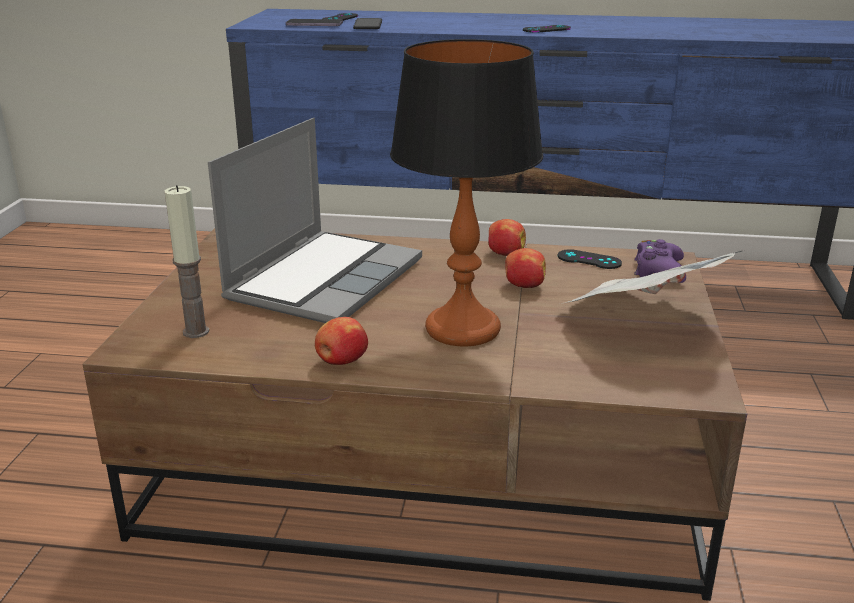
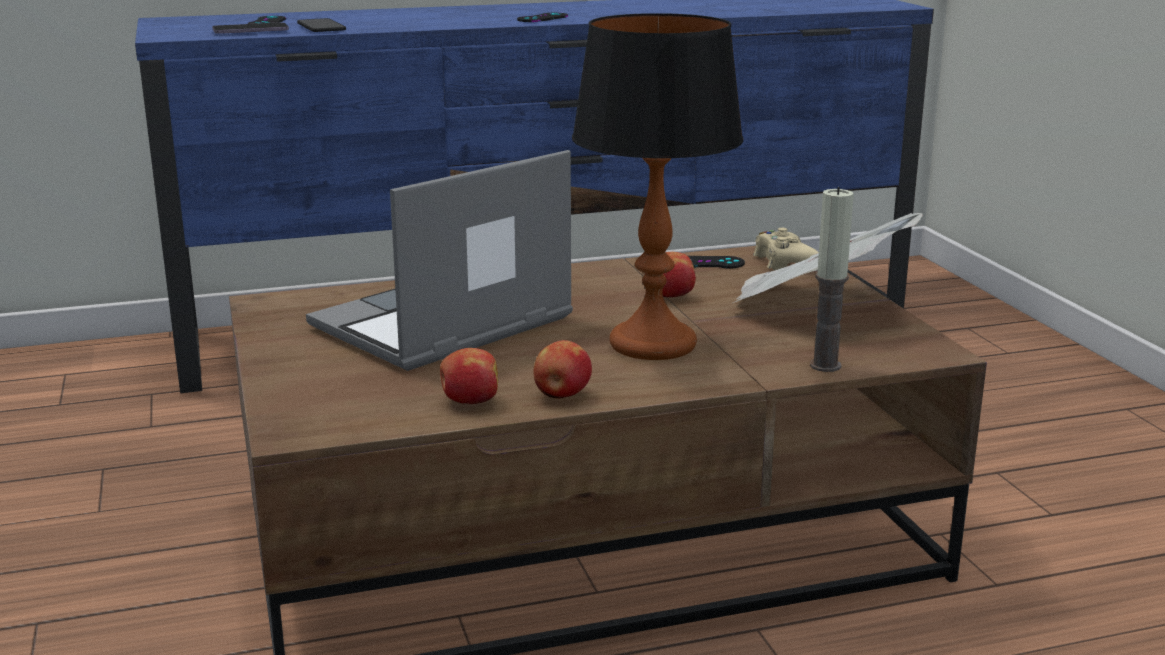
camera: 25 degrees left, 5 degrees down
candle [165,185,209,338] -> candle moved to [810,187,854,372]
laptop [208,118,422,323] -> laptop turned 135 degrees counterclockwise [306,150,573,371]
apple [488,219,526,256] -> apple moved to [440,348,498,405]
purple game controller [634,239,686,283] -> beige game controller [753,228,819,270]

